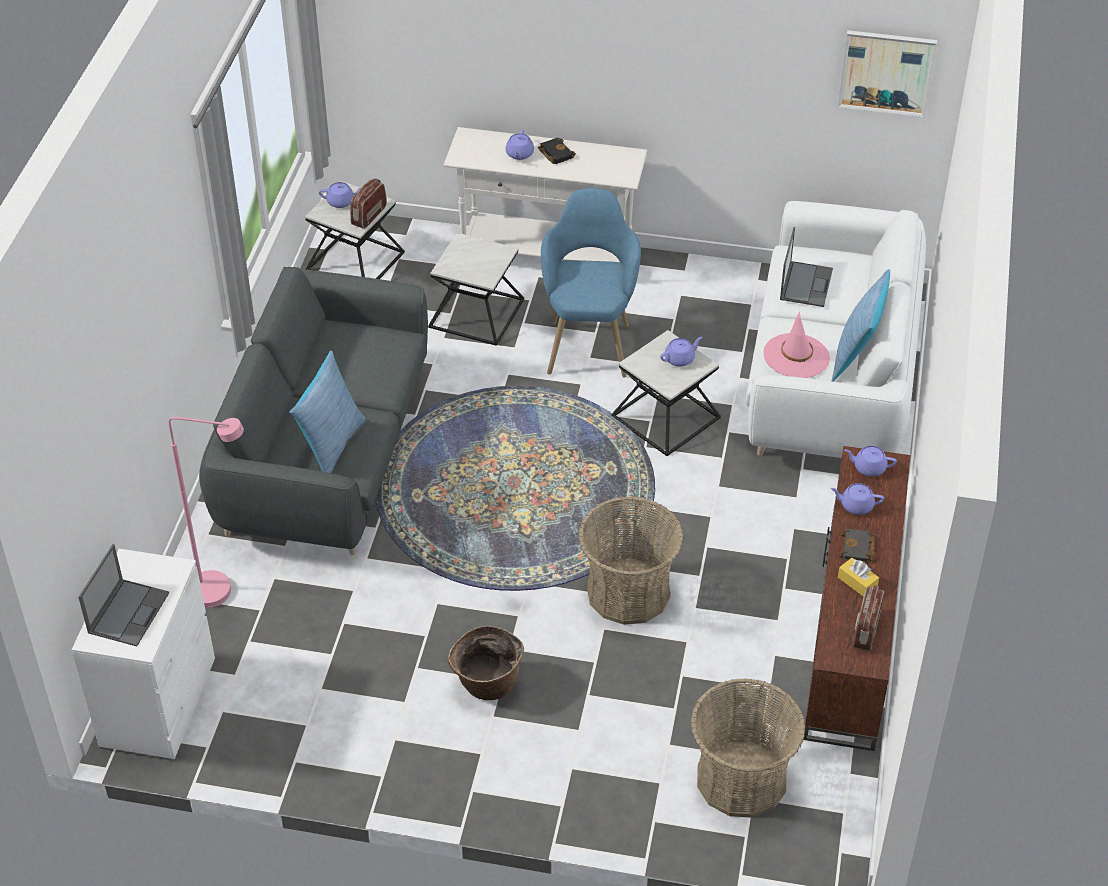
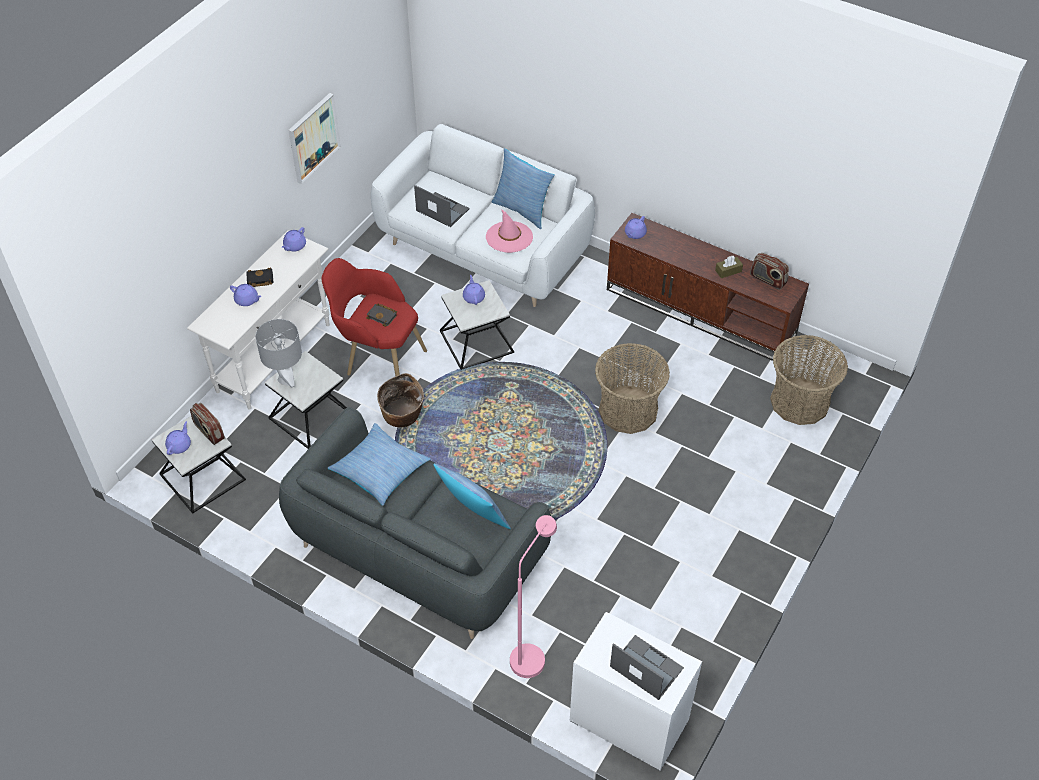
camera: 70 degrees left, 5 degrees up
basket [448,626,524,700] -> basket moved to [377,373,424,427]
blue armchair [541,188,641,378] -> red armchair [321,258,427,376]
purple teapot [831,483,884,515] -> purple teapot moved to [281,227,306,251]
picture [838,30,937,117] -> picture moved to [288,93,341,184]
yellow tissue box [838,558,879,597] -> brown tissue box [715,256,743,278]
black book [839,528,875,563] -> black book moved to [366,303,397,327]
none -> grey table lamp [255,319,302,387]
none -> pillow [328,423,431,506]

